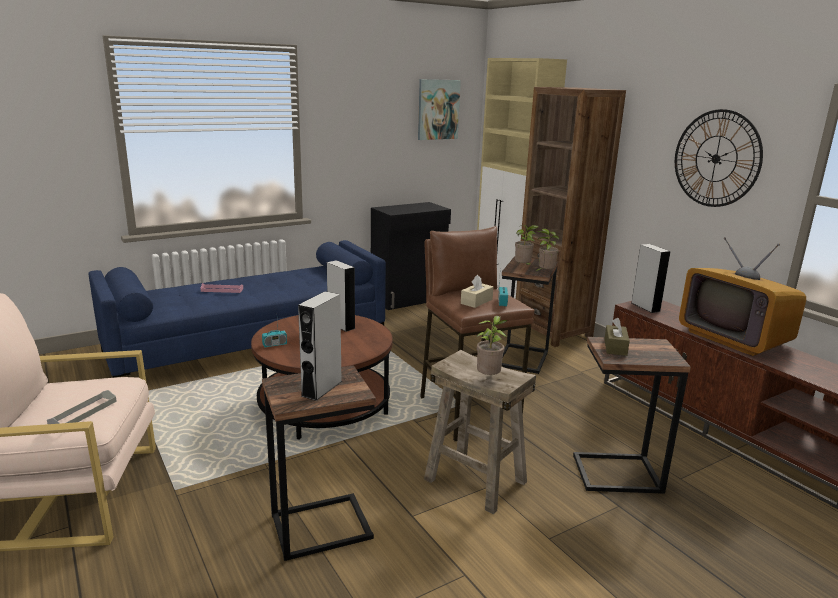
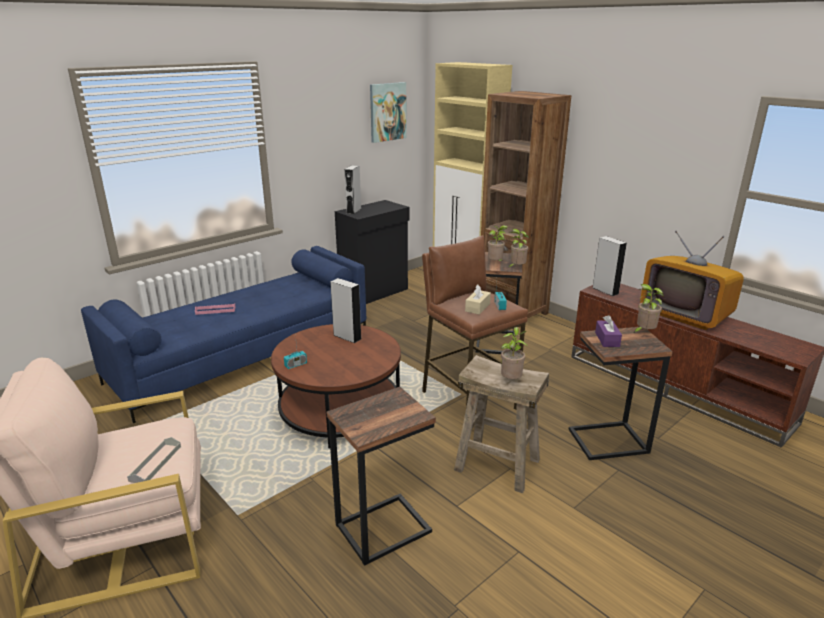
camera: 10 degrees left, 5 degrees up
grey speaker [298,291,342,401] -> grey speaker moved to [344,165,361,214]
brown tissue box [604,318,630,356] -> purple tissue box [595,315,622,347]
wall clock [675,109,763,207] -> none
none -> potted plant [633,284,664,333]

